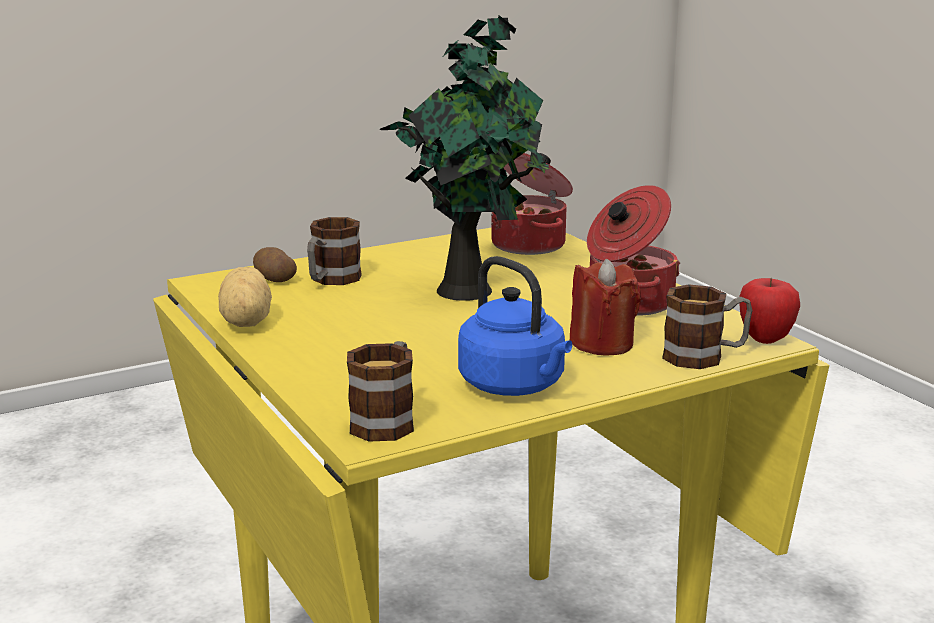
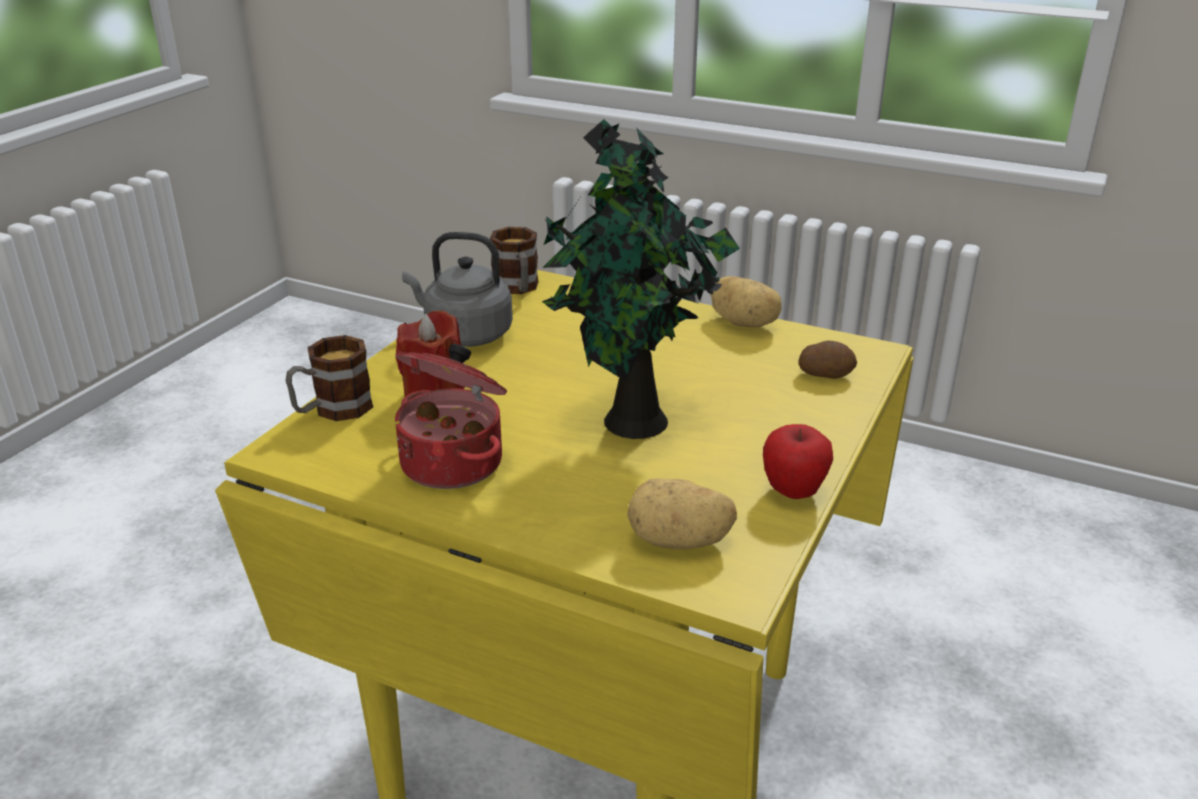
camera: 145 degrees right, 10 degrees up
mug [307,217,362,285] -> none
blue kettle [458,256,572,396] -> grey kettle [402,232,513,347]
cooking pot [491,153,573,255] -> potato [627,478,737,549]
apple [739,278,800,344] -> apple moved to [763,424,833,499]

